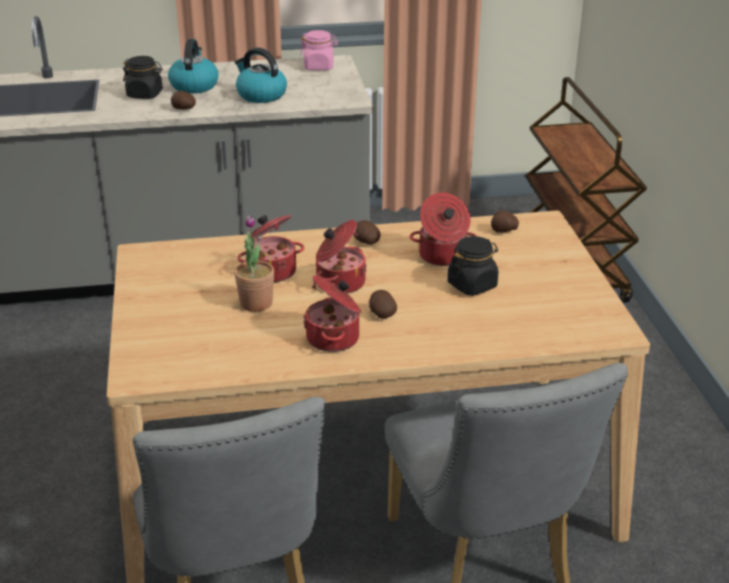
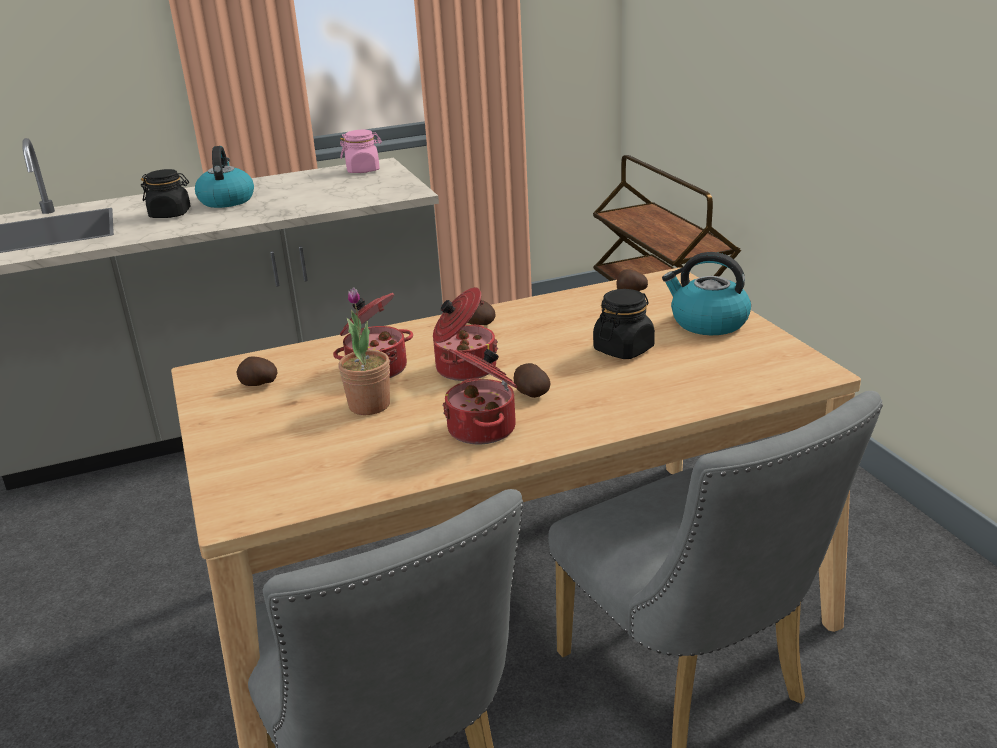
camera: 10 degrees left, 5 degrees down
potato [171,91,196,110] -> potato moved to [236,356,278,386]
kettle [235,48,287,103] -> kettle moved to [662,252,751,335]
cooking pot [410,193,476,266] -> none

